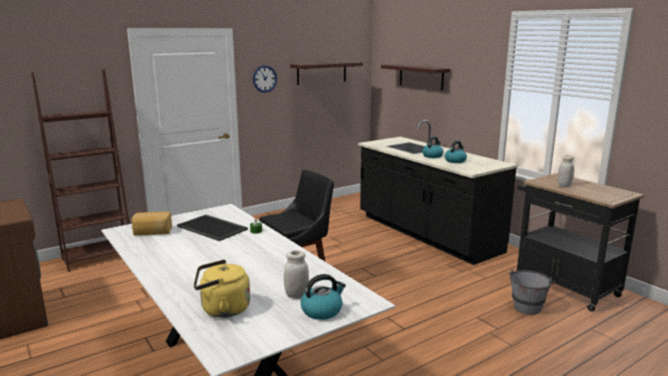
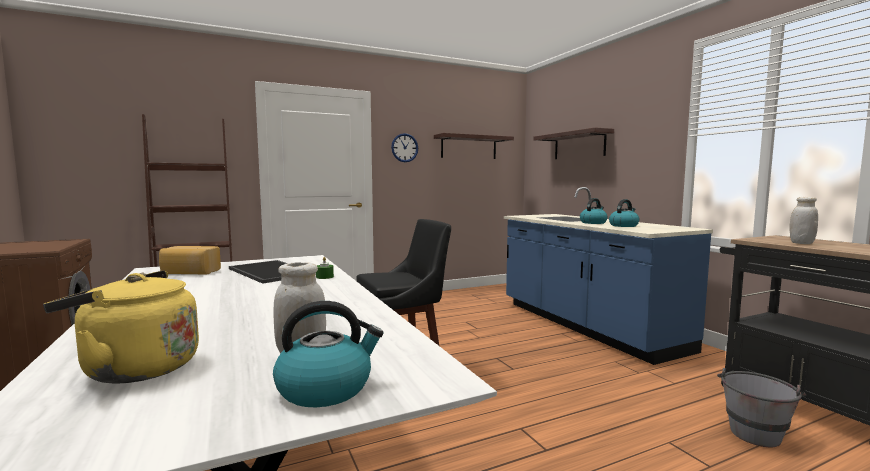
camera: 10 degrees right, 10 degrees down
black counter [358,120,518,265] -> blue counter [504,187,713,365]

